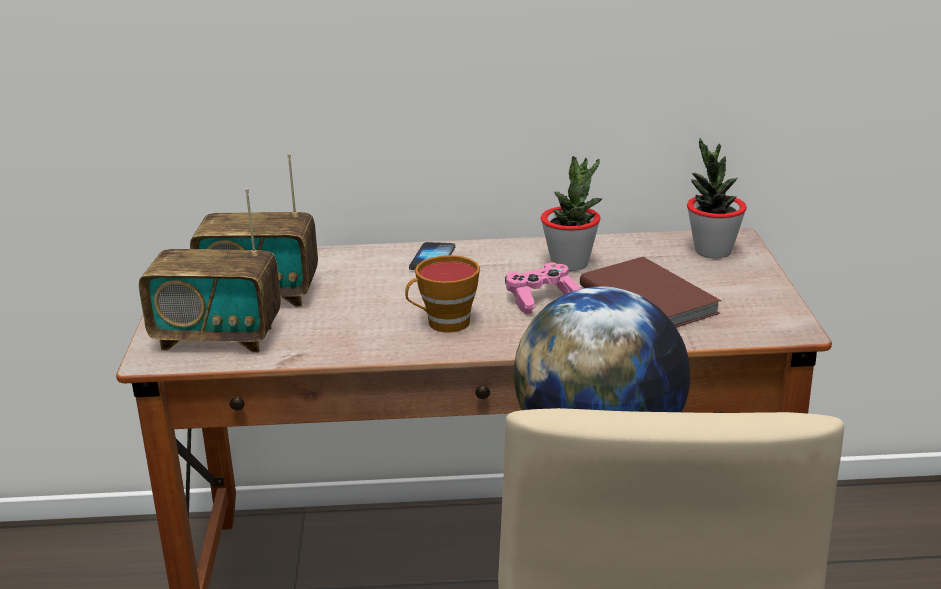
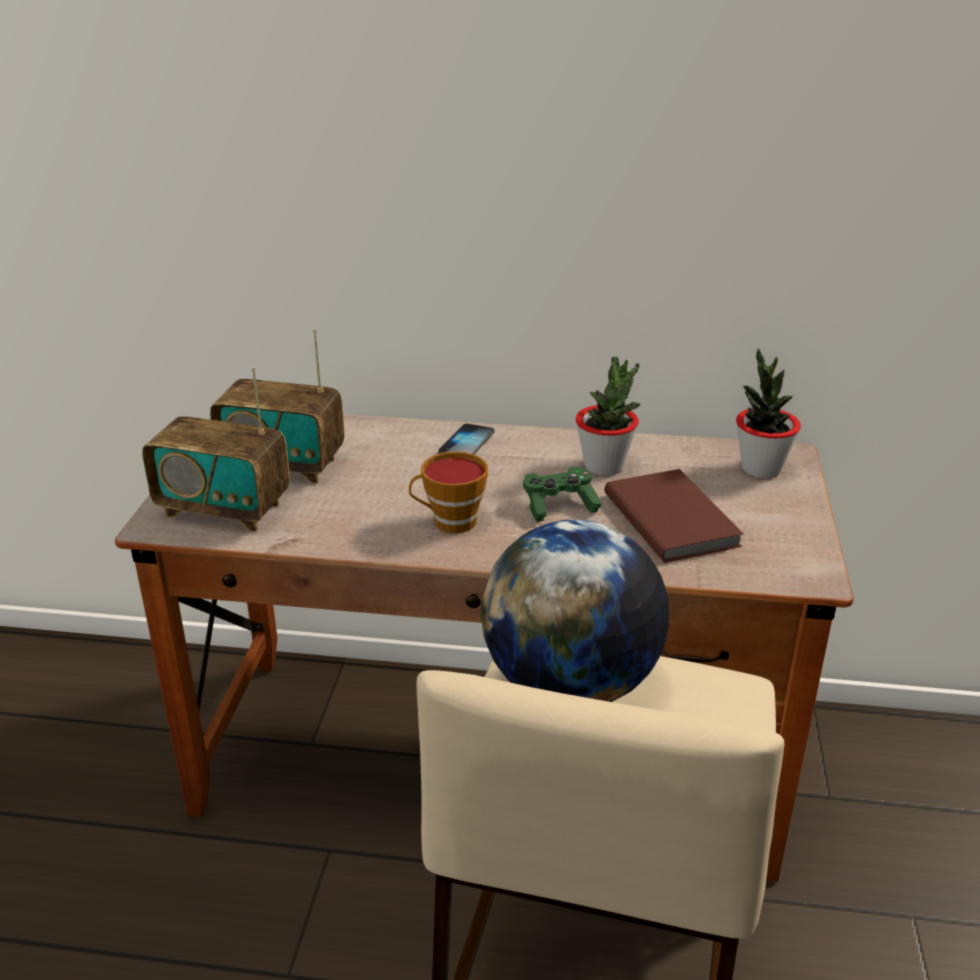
camera: 10 degrees right, 5 degrees up
pink game controller [505,262,581,314] -> green game controller [523,467,602,522]

